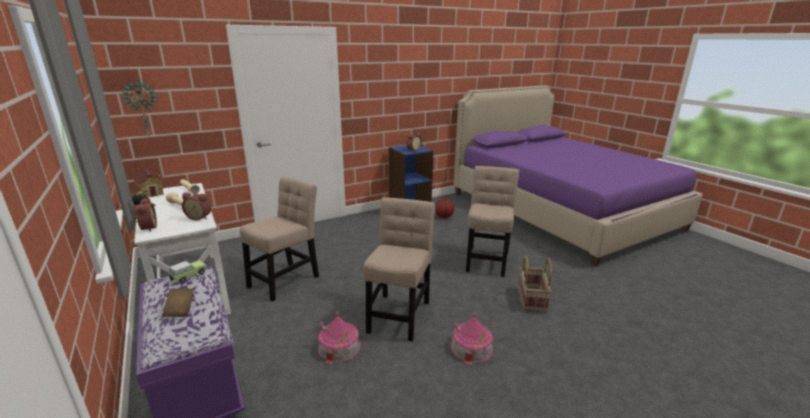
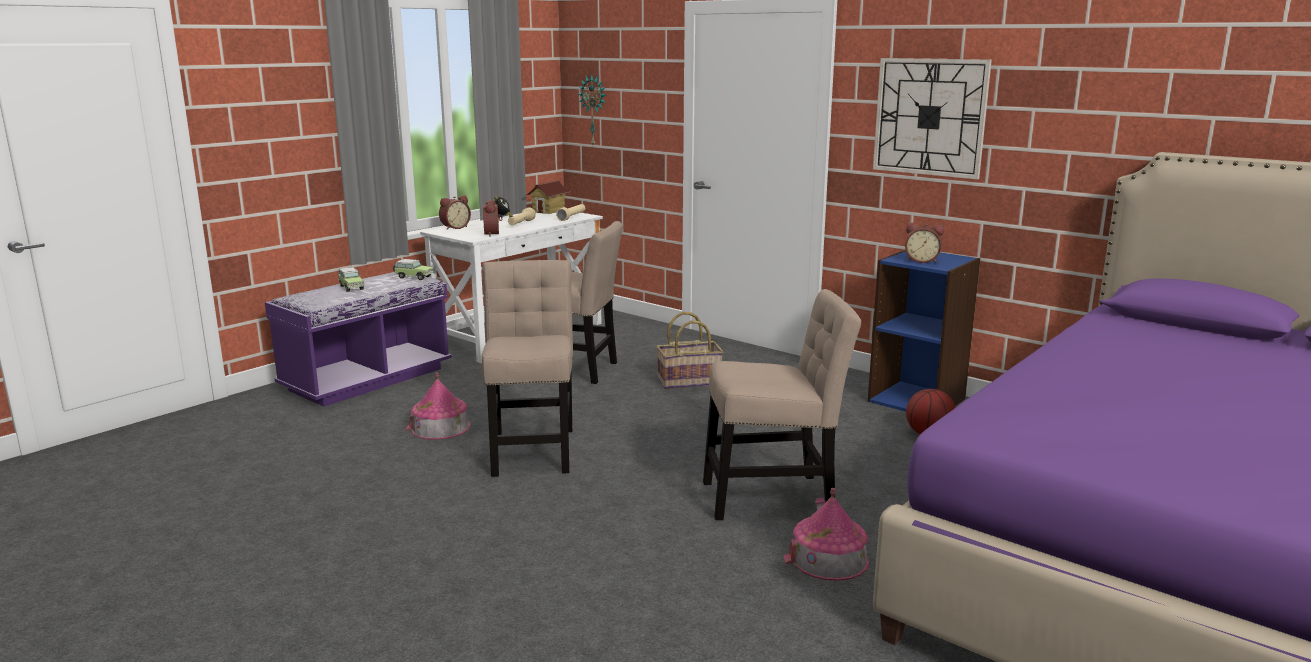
camera: 70 degrees right, 5 degrees down
brown book [162,289,194,317] -> toy car [338,267,364,292]
beige chair [364,197,435,341] -> beige chair turned 90 degrees counterclockwise [482,260,573,477]
toy house [450,312,493,366] -> toy house moved to [783,488,869,581]
basket [519,256,552,313] -> basket moved to [656,312,723,389]
none -> wall clock [873,58,992,179]

